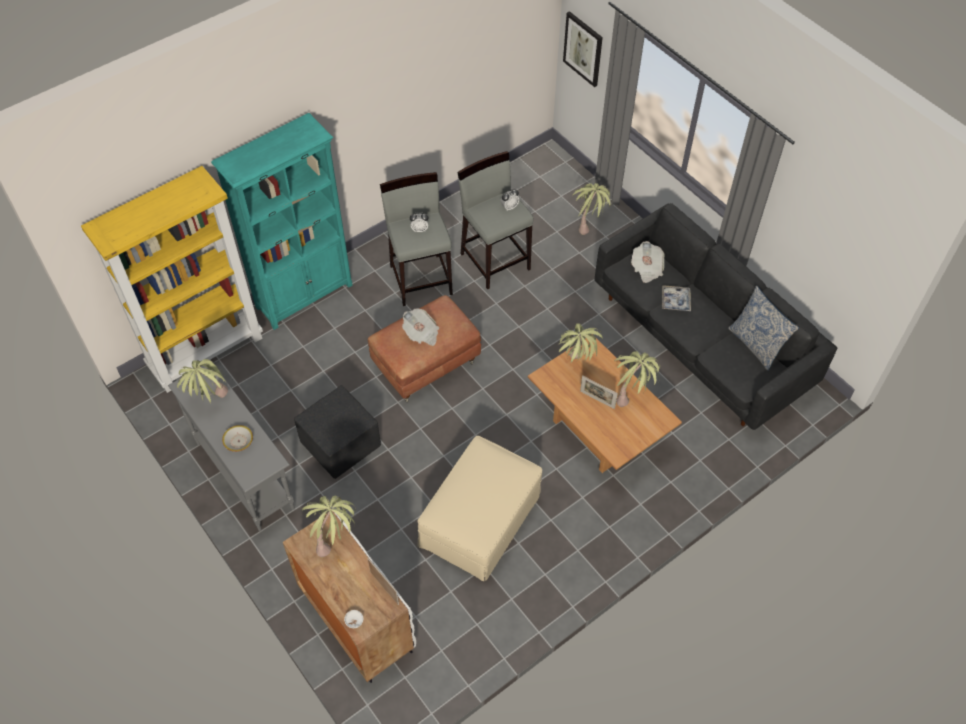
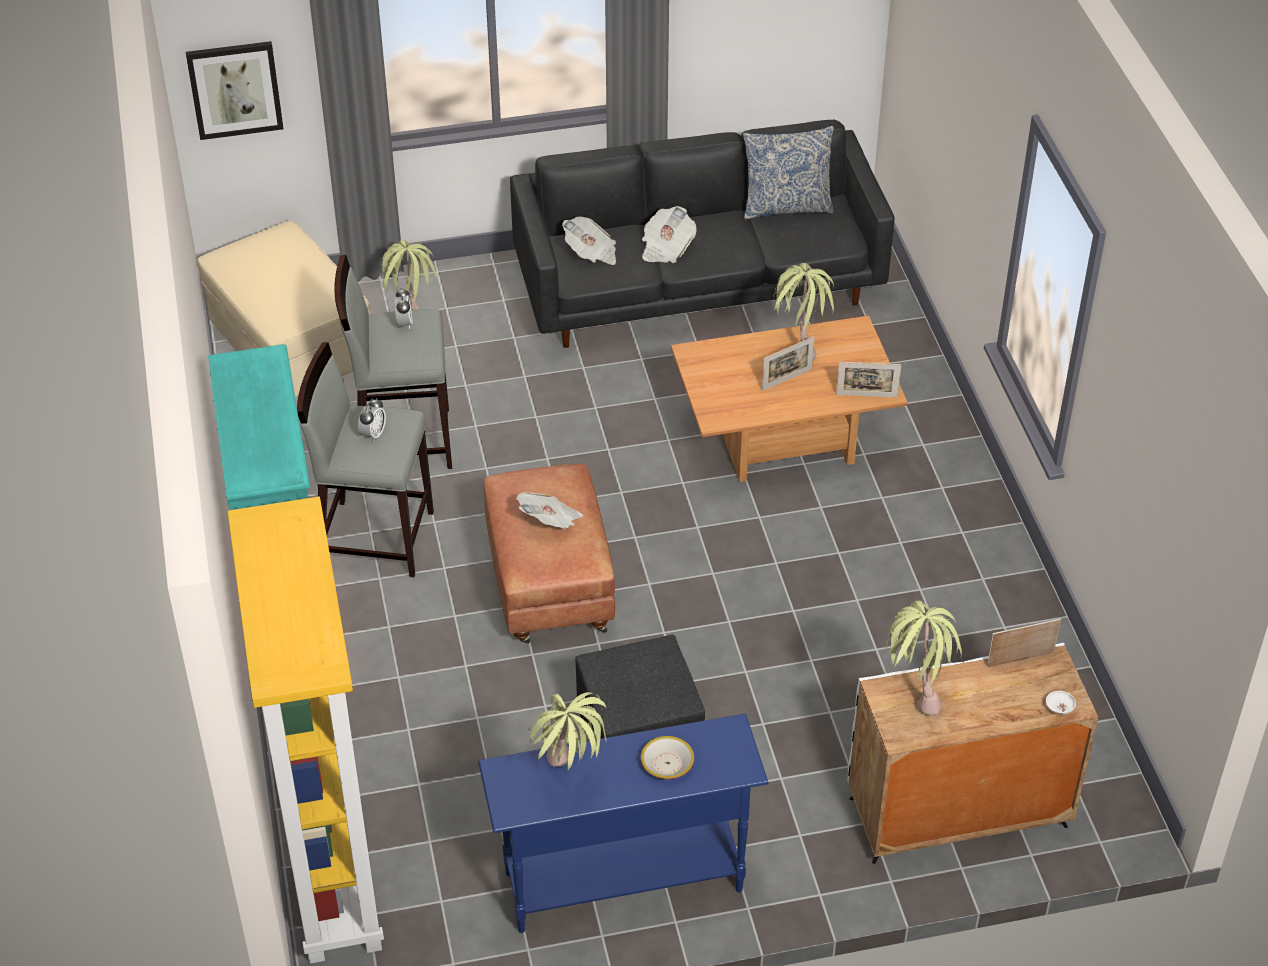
camera: 65 degrees left, 10 degrees down
grey console table [168,364,295,531] -> blue console table [478,714,768,933]
beige ottoman [417,436,542,581] -> beige ottoman moved to [198,221,371,397]
potted plant [558,323,602,362] -> none
tray [662,285,691,311] -> newspaper [642,206,697,263]
none -> picture frame [836,362,901,397]

